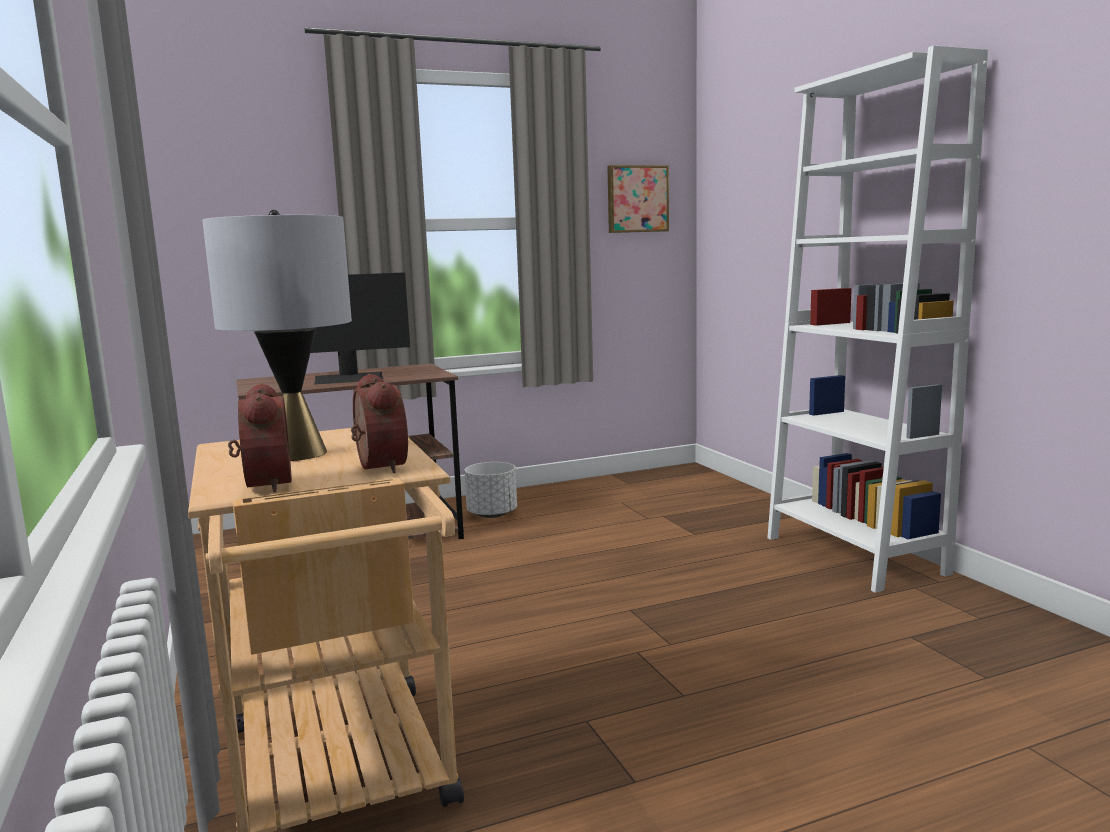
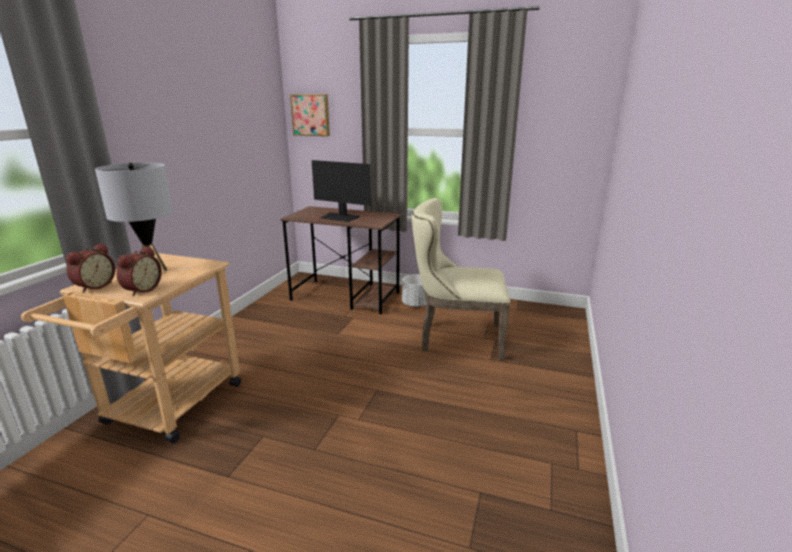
camera: 40 degrees right, 10 degrees up
picture [607,165,669,233] -> picture moved to [290,94,330,136]
white bookcase [767,46,988,593] -> none
none -> beige chair [412,198,510,361]

